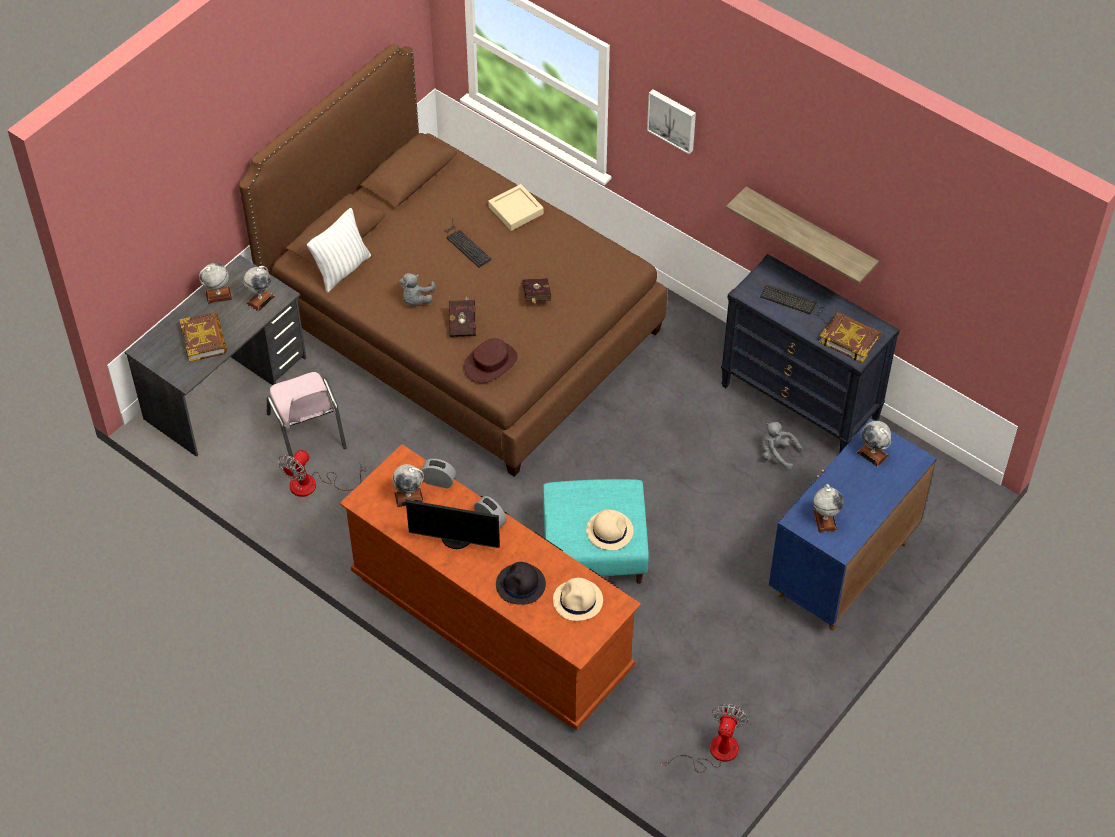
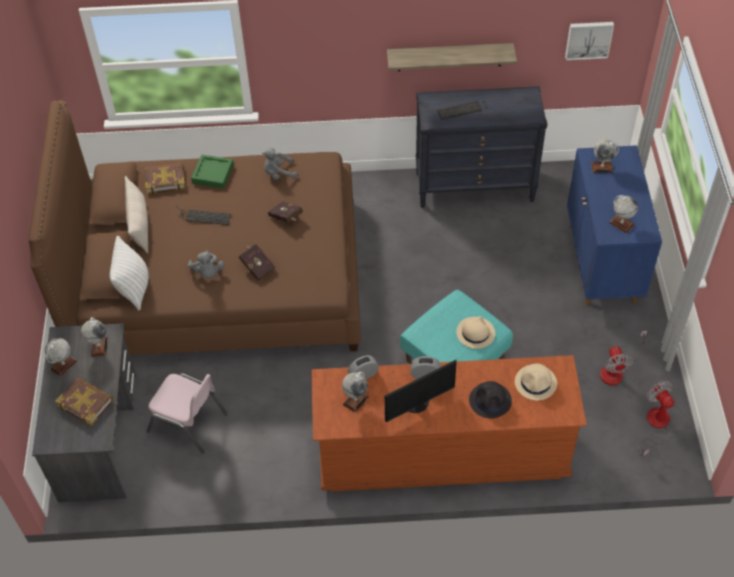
camera: 40 degrees left, 0 degrees up
fan [278,450,366,497] -> fan moved to [600,331,647,385]
brown hat [464,338,518,383] -> none
beige tray [488,184,544,231] -> green tray [191,155,234,189]
picture [647,89,696,154] -> picture moved to [565,22,614,60]
grey plush toy [762,422,803,471] -> grey plush toy moved to [262,147,298,180]
book [819,312,881,363] -> book moved to [145,163,186,194]
none -> beige pillow [125,176,148,254]

